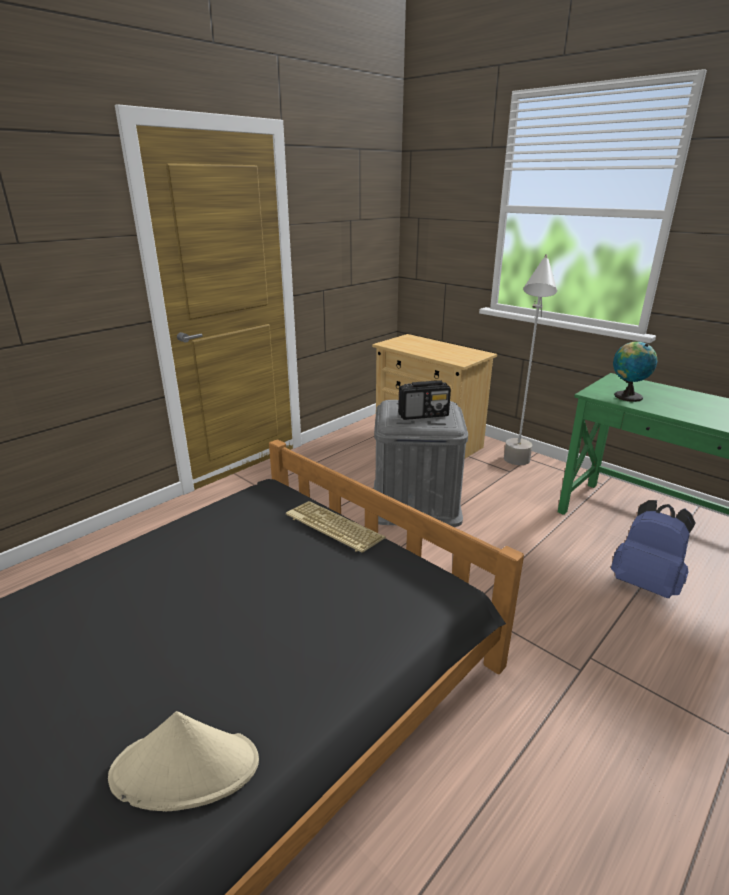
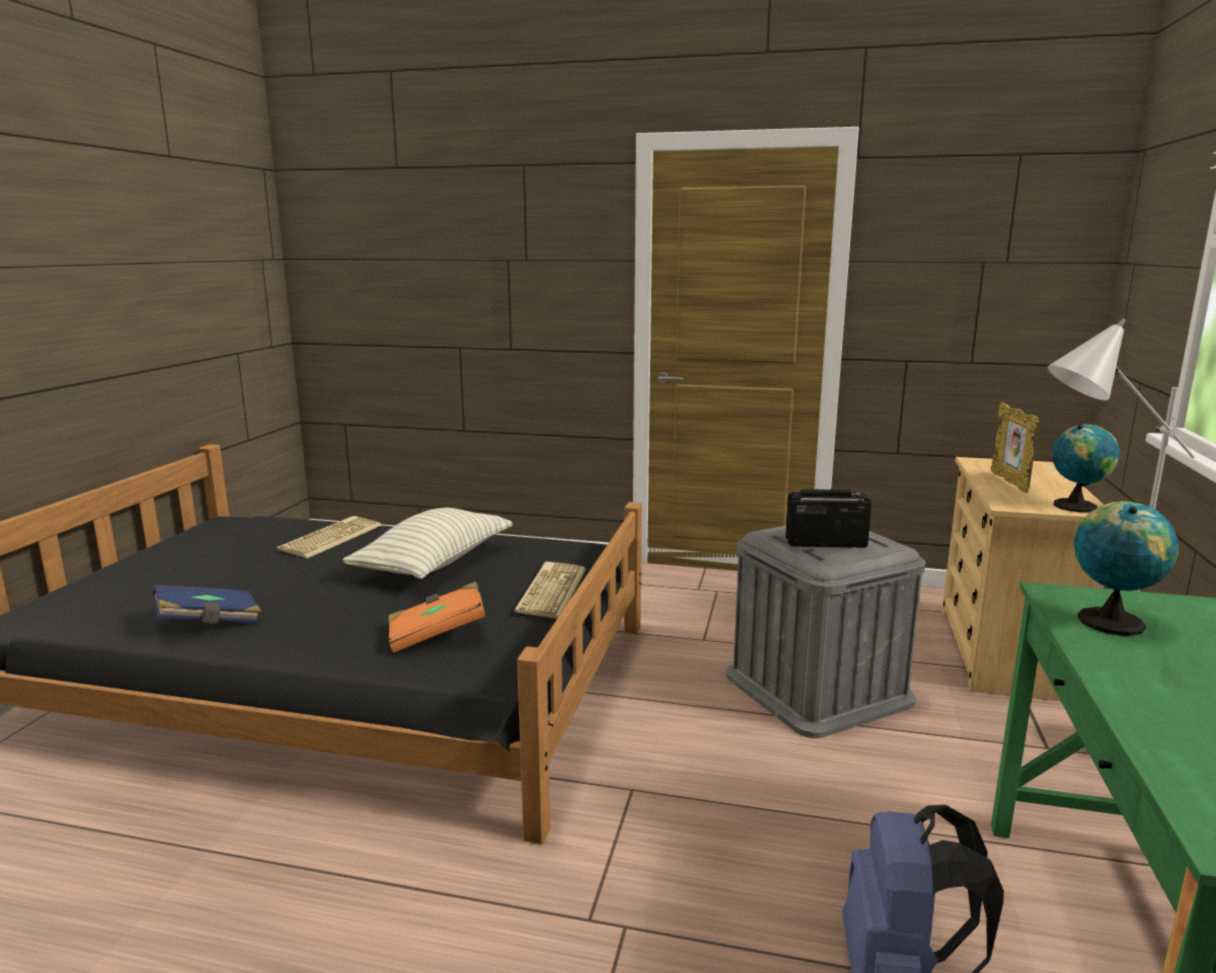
camera: 60 degrees right, 10 degrees down
beige hat [108,711,259,811] -> blue book [152,584,262,624]
radio [398,381,451,420] -> radio turned 135 degrees clockwise [786,489,871,548]
none -> keyboard [277,516,382,558]
none -> pillow [343,508,513,579]
none -> orange book [388,581,485,653]
none -> picture frame [991,402,1039,493]
none -> globe [1052,424,1120,513]

